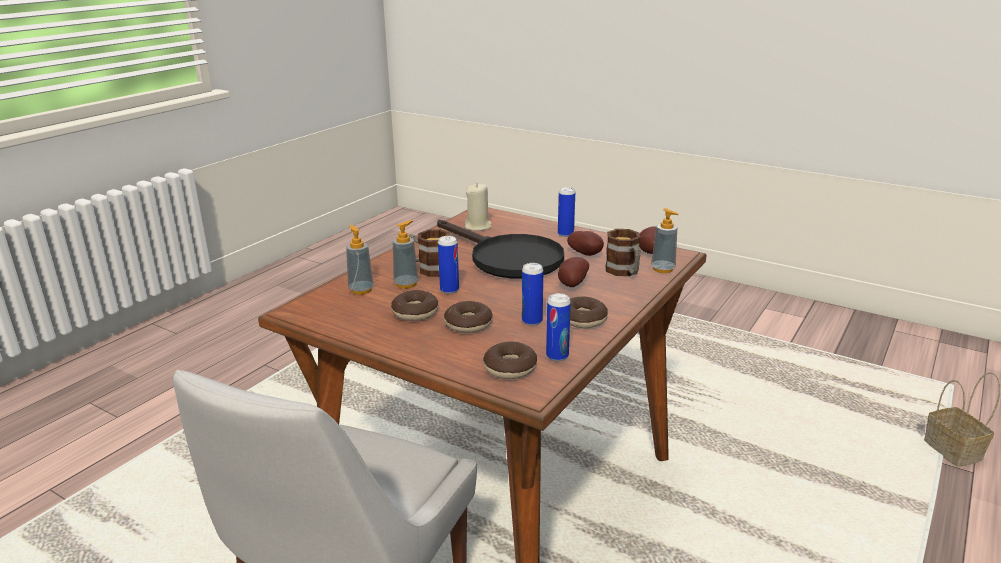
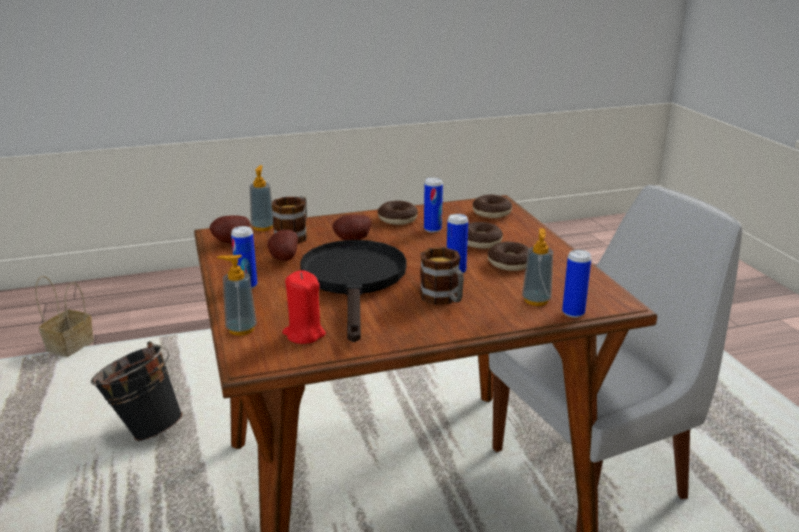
camera: 140 degrees left, 0 degrees up
soap dispenser [393,220,419,289] -> soap dispenser moved to [217,255,257,336]
beige candle [465,183,492,231] -> red candle [282,270,326,344]
can [546,293,571,361] -> can moved to [562,250,591,318]
none -> black bucket [91,341,183,441]

